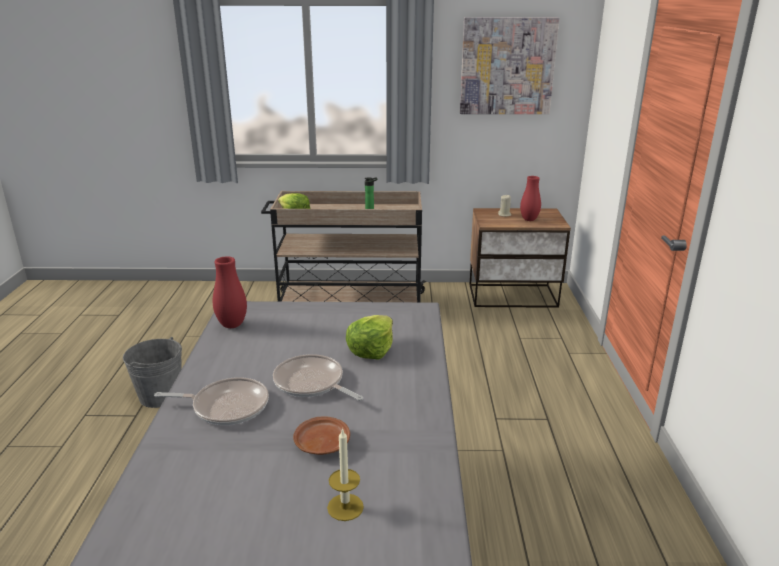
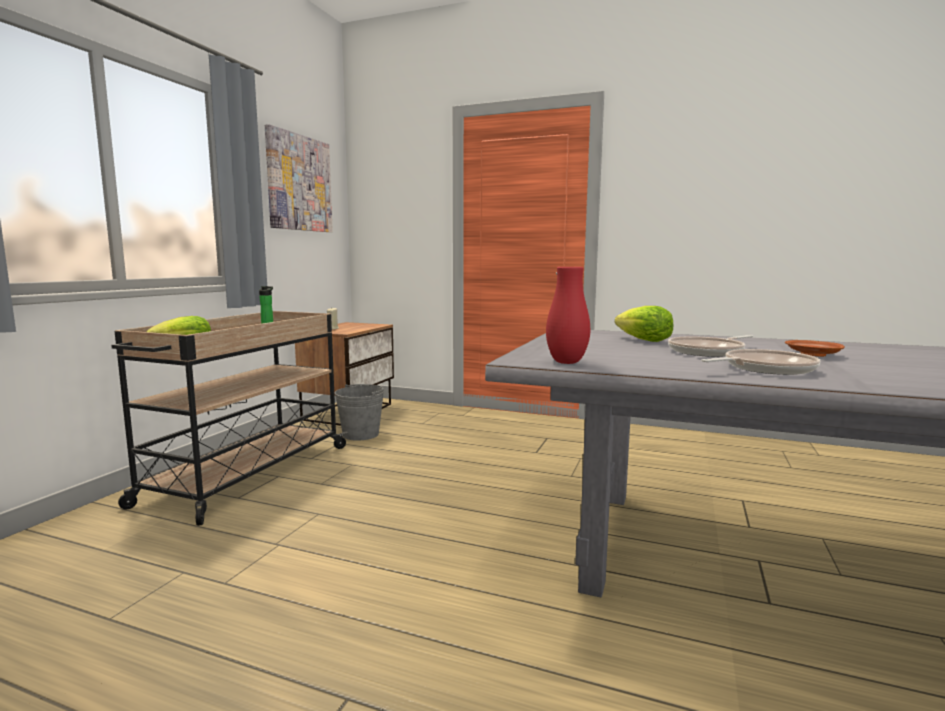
camera: 70 degrees left, 15 degrees down
grey bucket [123,337,182,408] -> grey bucket moved to [335,384,384,441]
frying pan [154,377,269,425] -> frying pan turned 45 degrees clockwise [701,349,821,375]
candle [327,428,364,521] -> none
red vase [520,176,541,221] -> none

